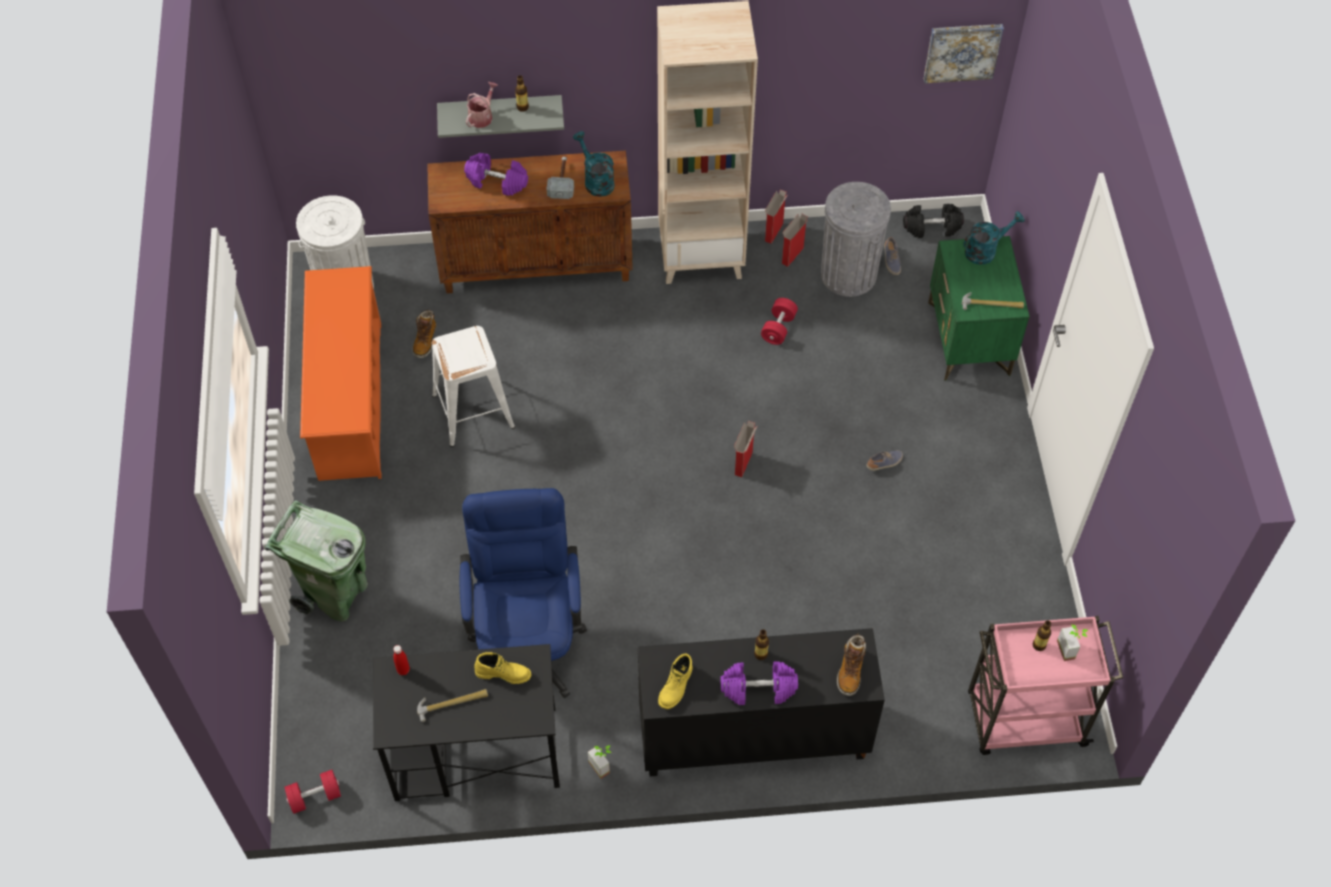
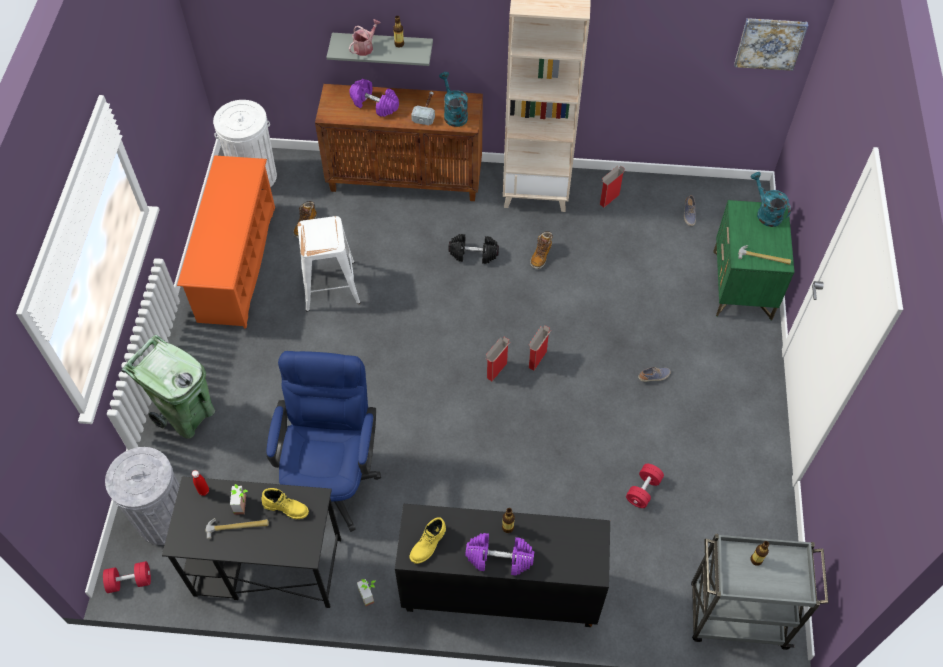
camera: 10 degrees right, 0 degrees up
red dumbbell [761,298,798,345] -> red dumbbell moved to [626,464,664,508]
cardboard box [765,189,788,244] -> cardboard box moved to [486,337,509,381]
grey trash can [821,182,891,297] -> grey trash can moved to [105,447,180,545]
boot [837,634,866,696] -> boot moved to [530,231,552,269]
black dumbbell [903,204,964,238] -> black dumbbell moved to [448,234,499,264]
turquoise watering can [964,211,1025,265] -> turquoise watering can turned 105 degrees counterclockwise [750,172,791,227]
pink cart [968,616,1123,755] -> grey cart [691,534,829,650]
potted plant [1057,625,1088,661] -> potted plant moved to [230,484,248,514]

